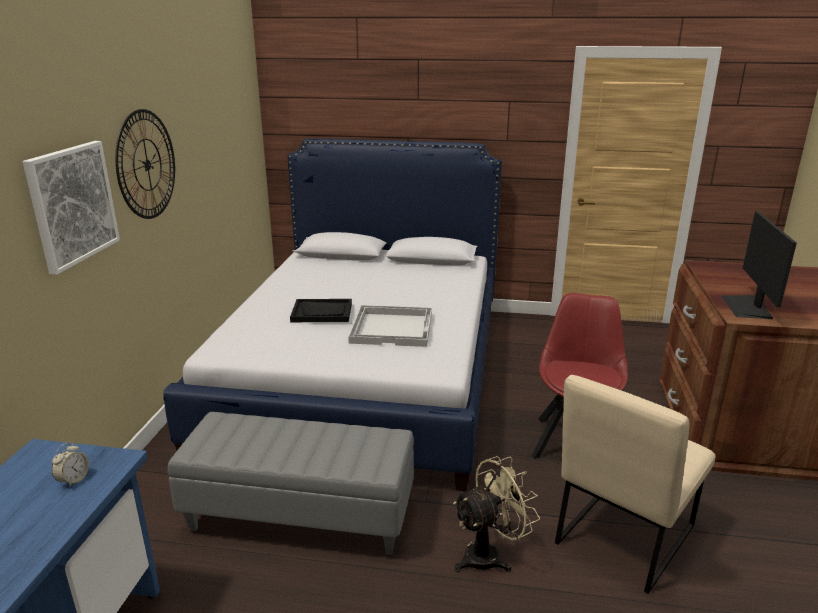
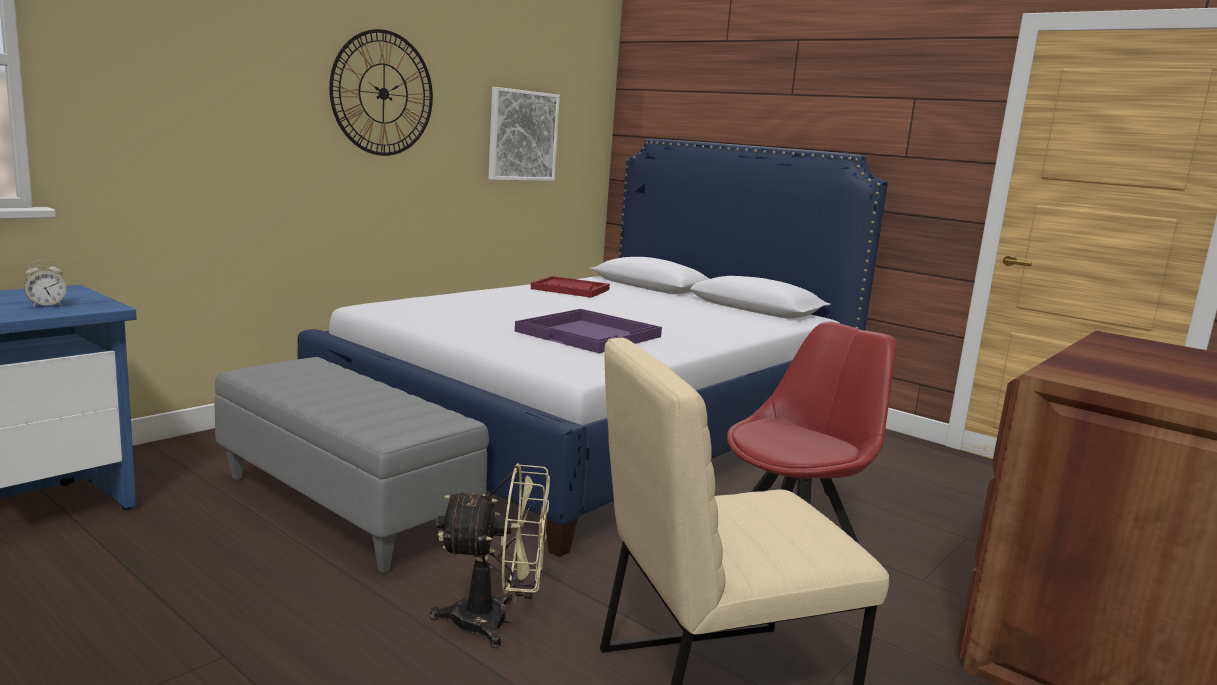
camera: 30 degrees right, 10 degrees down
picture [23,141,120,275] -> picture moved to [488,87,560,181]
black tray [290,299,352,322] -> none
white tray [348,305,432,347] -> purple tray [515,309,662,353]
monitor [721,211,797,319] -> none
none -> red tray [531,276,610,298]

